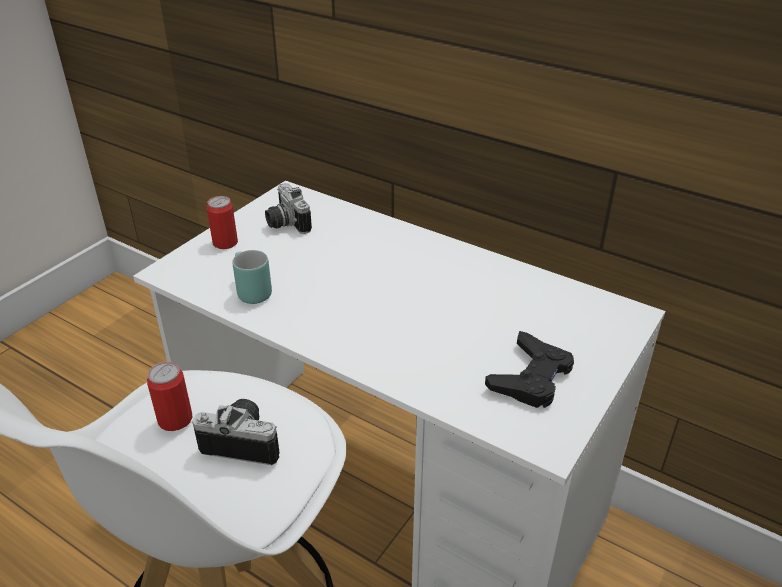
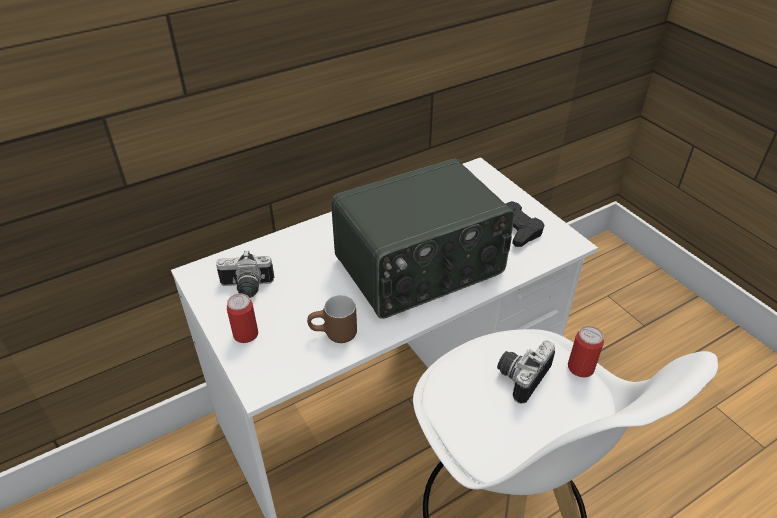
camera: 65 degrees left, 5 degrees up
can [147,362,192,431] -> can moved to [568,326,604,378]
turquoise mug [232,250,272,304] -> brown mug [307,295,357,343]
none -> radio [331,159,515,319]

